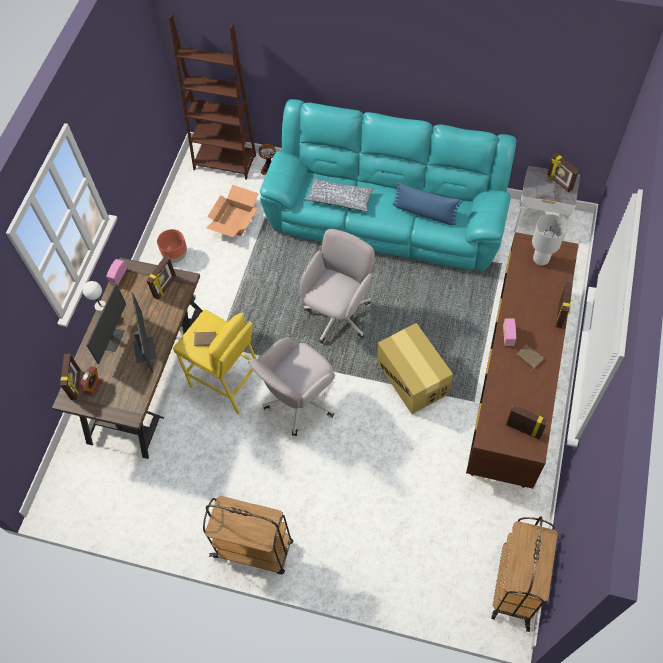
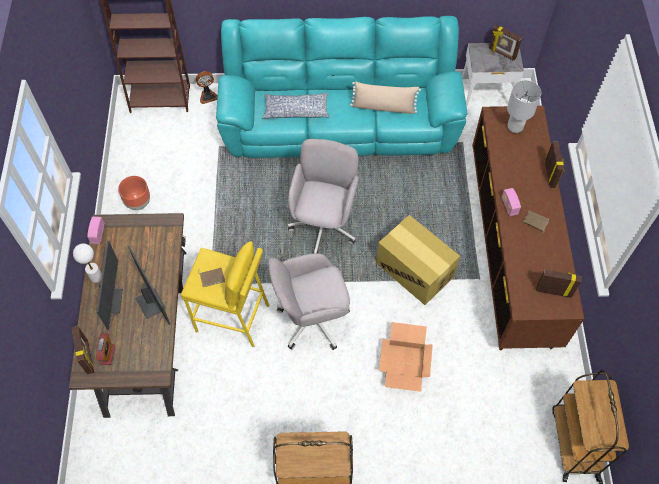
camera: 20 degrees left, 0 degrees up
picture frame [146,256,176,300] -> none
cardboard box [206,185,259,237] -> cardboard box moved to [379,322,433,392]
grey office chair [248,337,335,436] -> grey office chair turned 45 degrees clockwise [268,253,350,350]
blue pillow [393,182,462,225] -> beige pillow [350,81,421,114]

